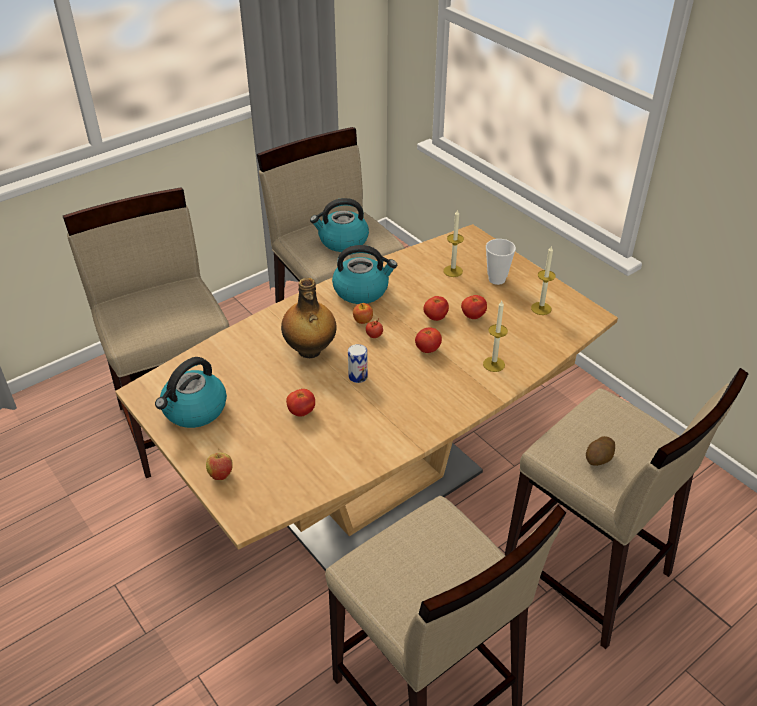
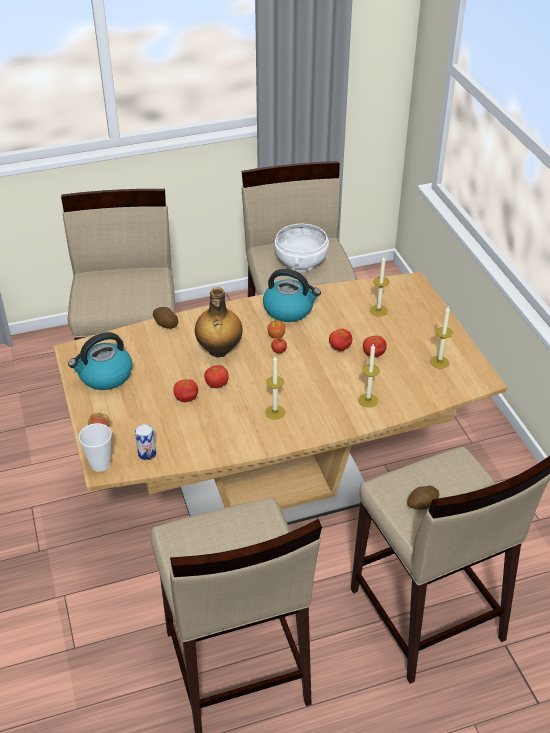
camera: 20 degrees right, 0 degrees up
kettle [310,198,369,252] -> white bowl [275,224,329,272]
can [348,344,368,383] -> can moved to [135,424,156,460]
tomato [415,327,442,353] -> tomato moved to [204,365,229,388]
cup [486,239,516,285] -> cup moved to [78,423,112,472]
none -> potato [153,307,178,329]
none -> candle [265,356,285,420]

